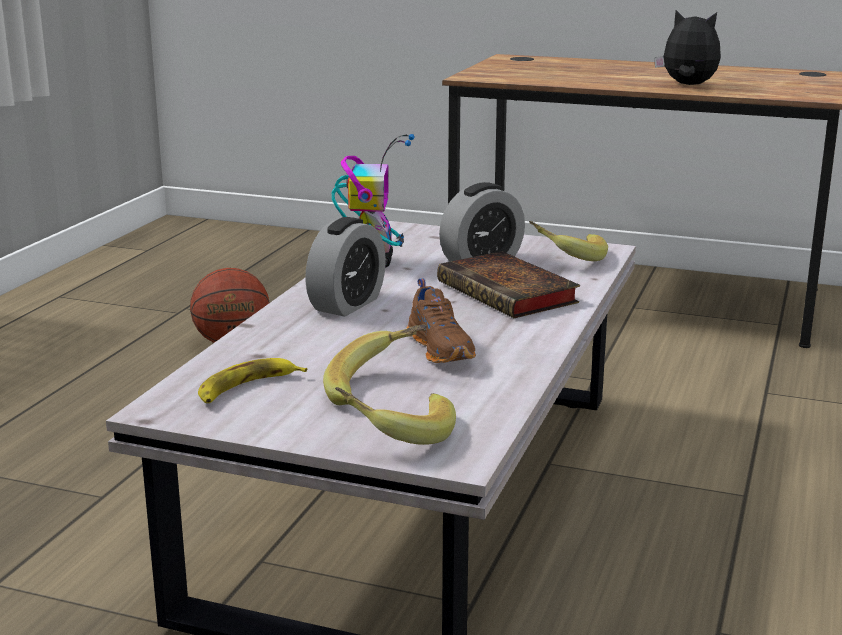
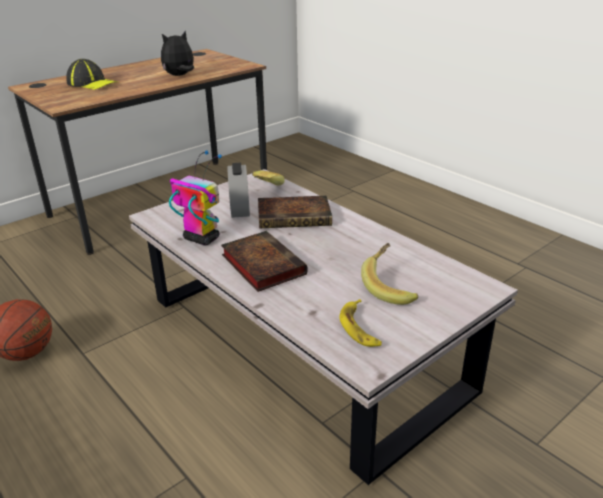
camera: 60 degrees left, 10 degrees up
alarm clock [305,217,386,317] -> book [221,231,308,292]
banana [335,387,456,445] -> none
brown shoe [407,278,476,363] -> none
none -> cap [66,59,119,90]

